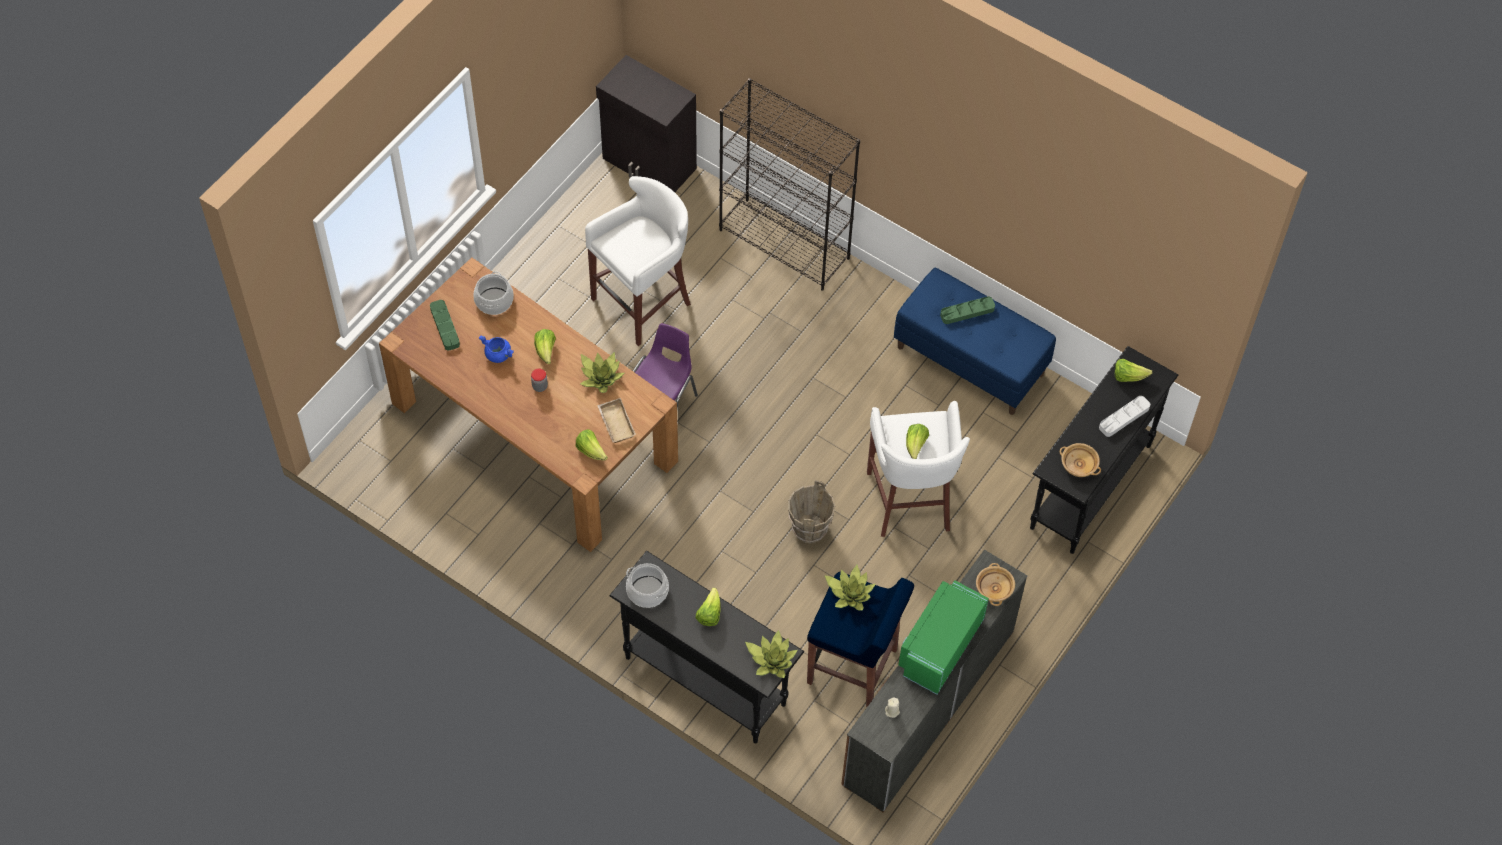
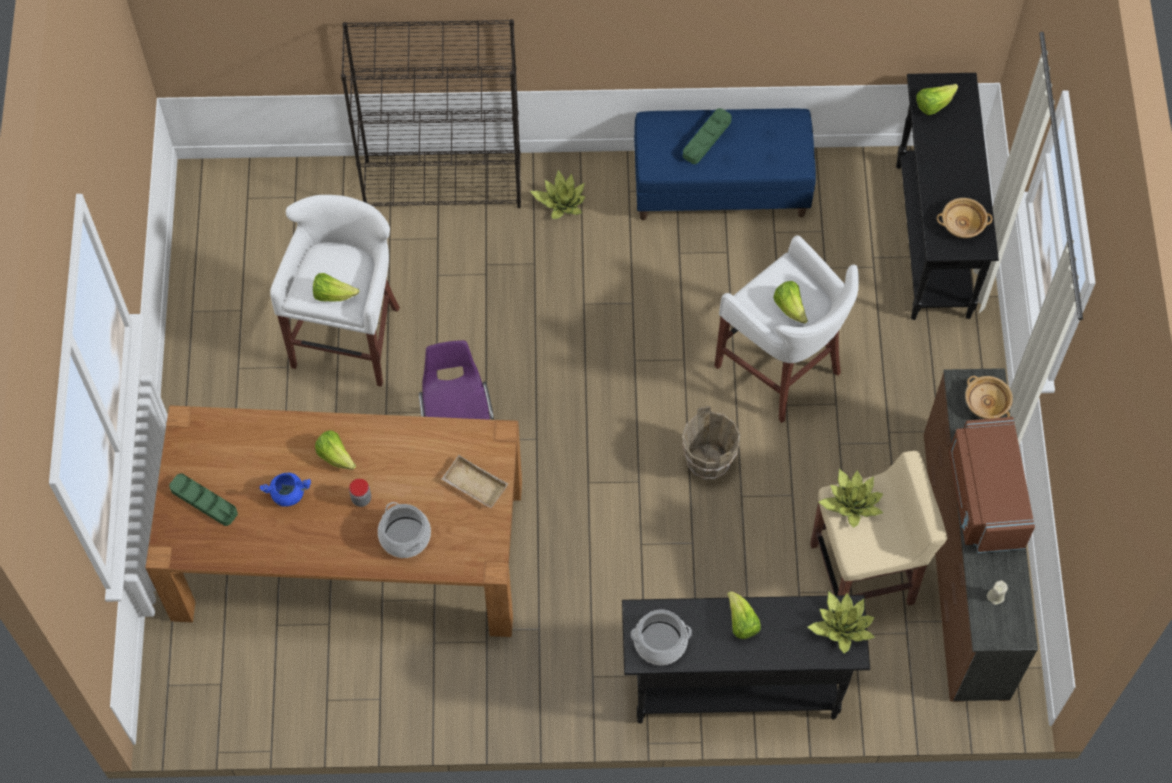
camera: 35 degrees left, 5 degrees up
cooking pot [473,272,514,315] -> cooking pot moved to [378,502,431,558]
lettuce [576,429,608,461] -> lettuce moved to [313,273,359,302]
potted plant [581,352,624,393] -> potted plant moved to [530,170,585,219]
black cabinet [596,55,697,192] -> none
blue stool [807,572,914,707] -> beige stool [810,451,947,605]
green microwave [899,580,989,695] -> brown microwave [949,417,1035,553]
grey tray [1099,396,1150,437] -> none

